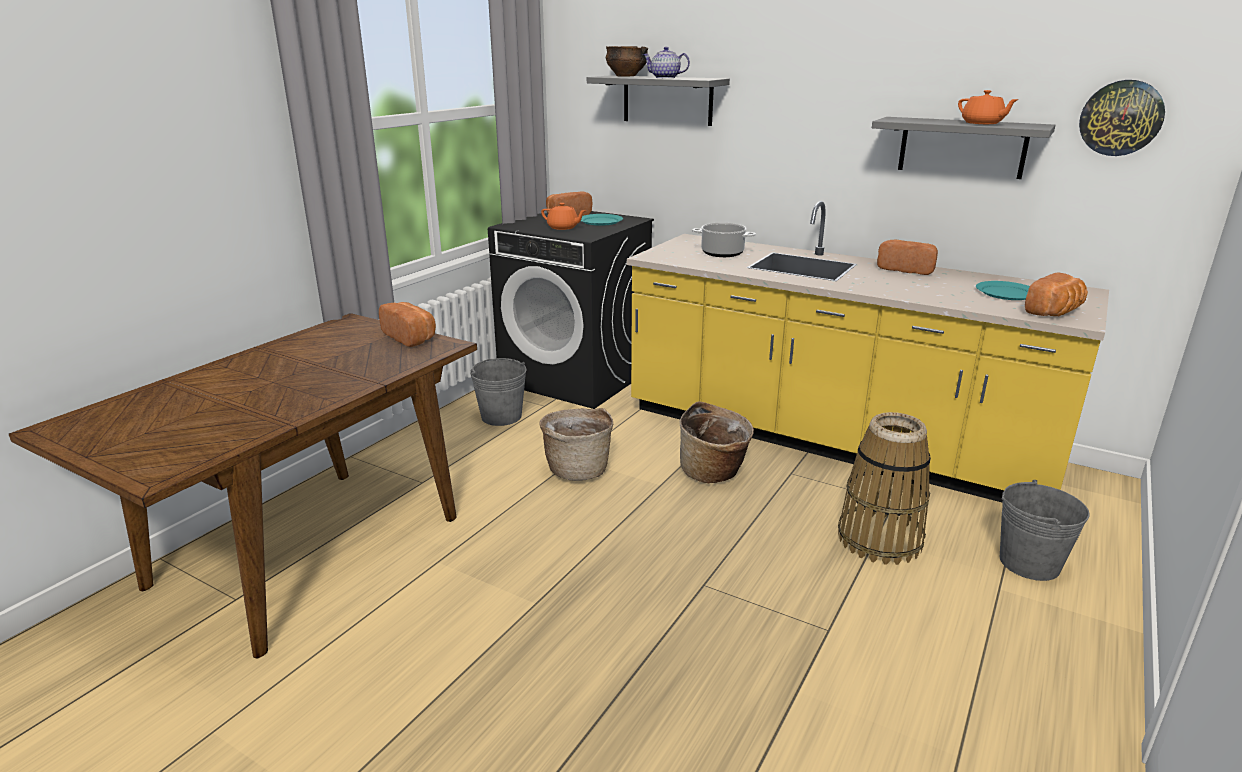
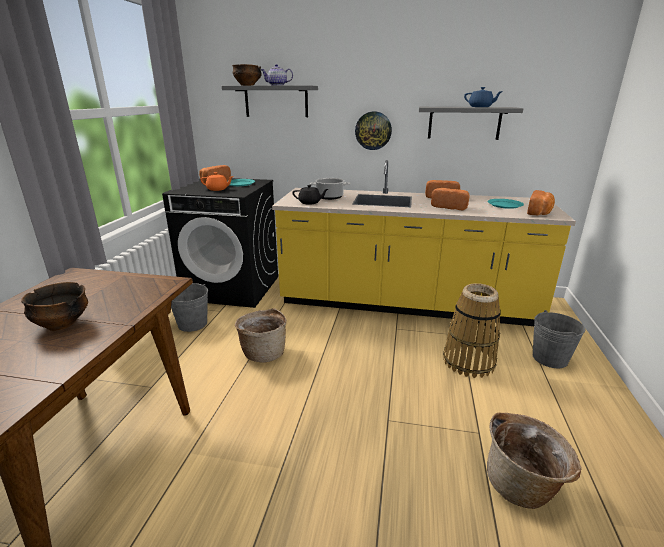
camera: 20 degrees left, 0 degrees up
bread [379,302,436,347] -> bread moved to [431,188,470,210]
basket [680,401,754,483] -> basket moved to [487,413,582,509]
orange teapot [958,90,1019,124] -> blue teapot [464,87,503,107]
wall clock [1079,80,1165,156] -> wall clock moved to [355,111,392,150]
none -> bowl [21,282,88,331]
none -> black teapot [292,185,328,204]

